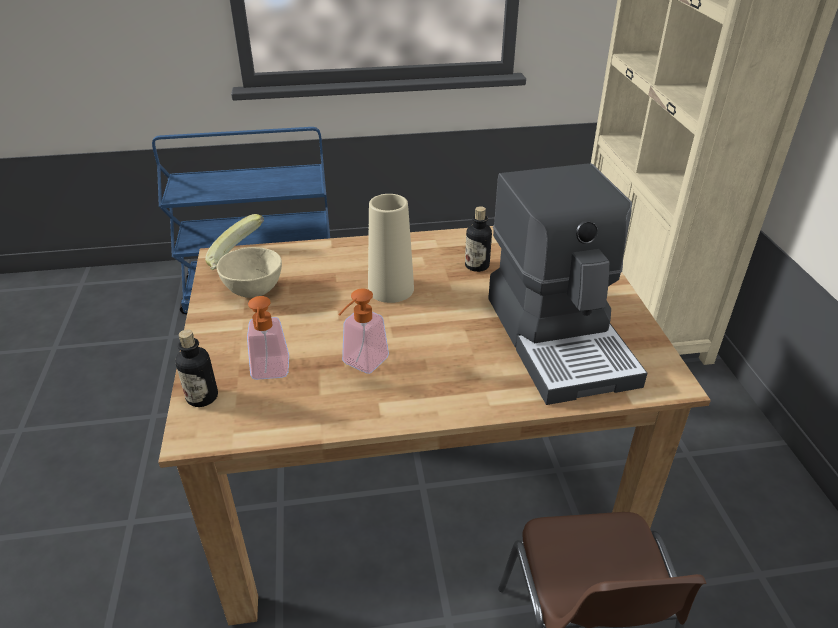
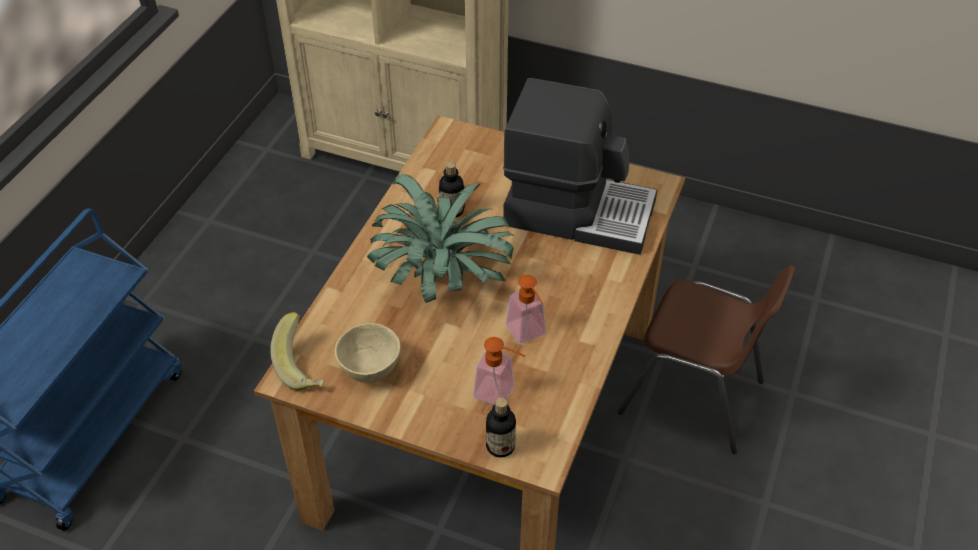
camera: 60 degrees left, 10 degrees up
beige vase [368,194,414,303] -> potted plant [367,174,515,303]

